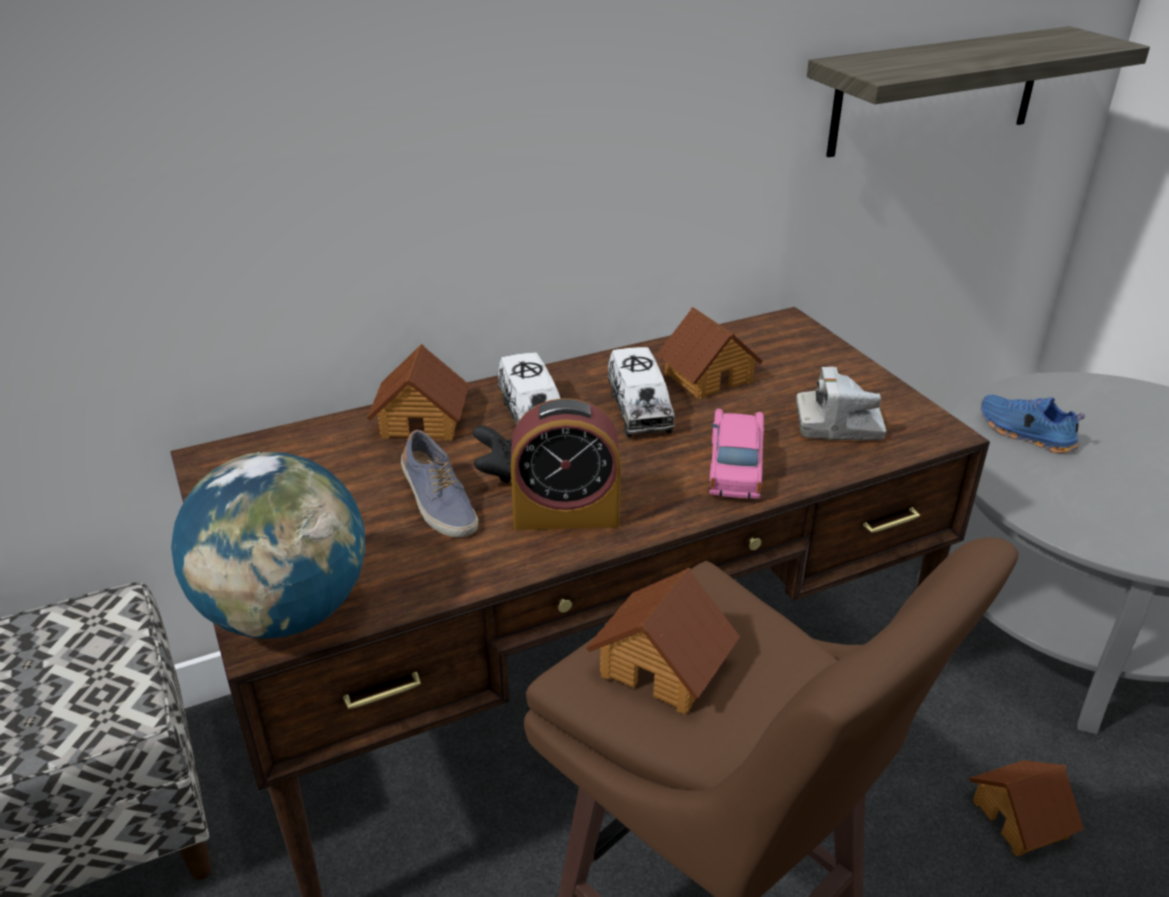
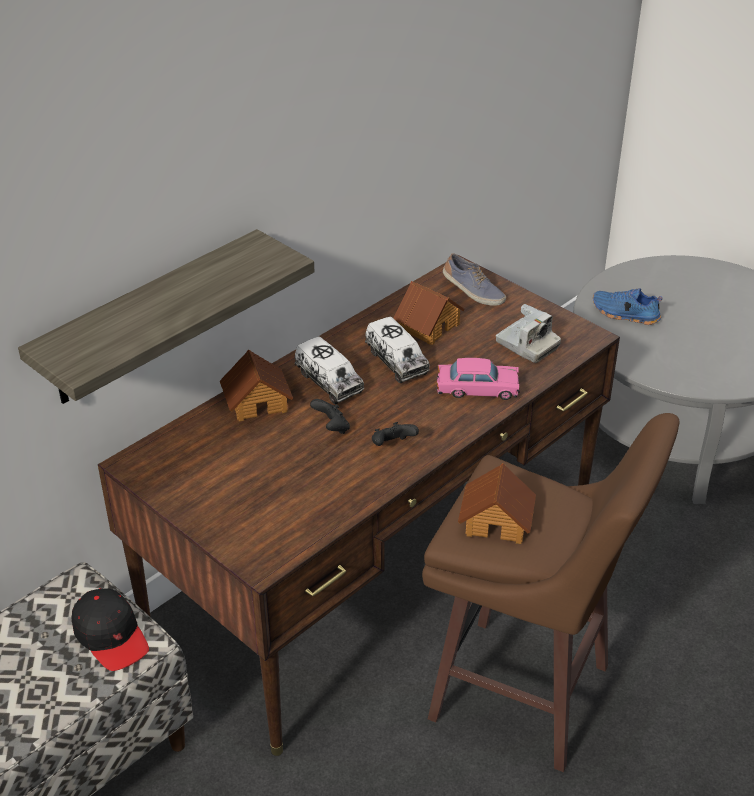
camera: 20 degrees left, 5 degrees up
globe [171,452,365,638] -> none
shoe [401,430,478,537] -> shoe moved to [443,253,506,306]
alarm clock [511,398,621,530] -> black game controller [372,422,419,446]
pink toy car [709,409,764,499] -> pink toy car turned 105 degrees clockwise [437,358,520,400]
camera [796,367,886,441] -> camera turned 120 degrees counterclockwise [496,304,561,363]
shelf [807,26,1150,157] -> shelf moved to [18,229,314,404]
toy house [969,760,1084,856] -> none
none -> black cap [72,588,149,671]

